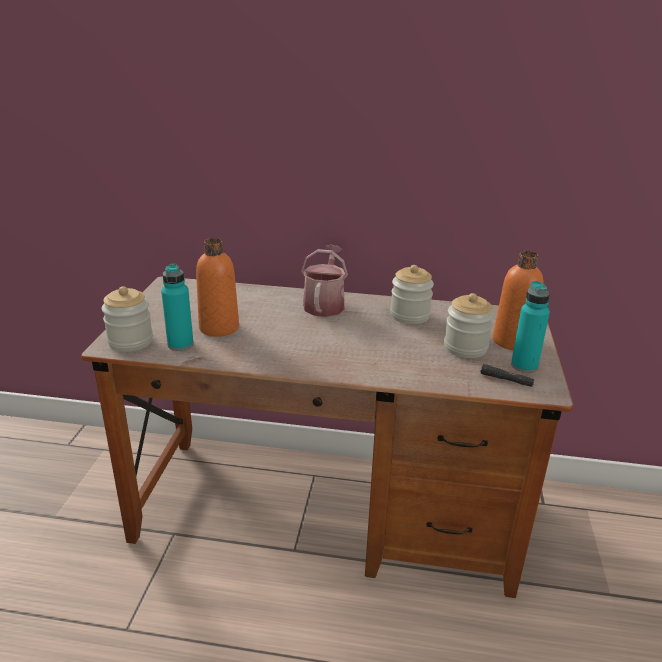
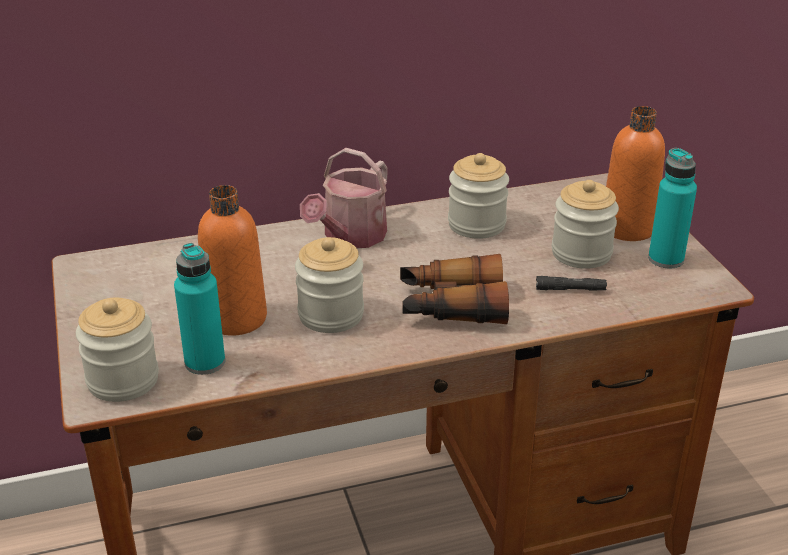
camera: 25 degrees left, 5 degrees up
watering can [301,245,348,317] -> watering can turned 135 degrees counterclockwise [300,148,388,248]
black flashlight [481,364,534,387] -> black flashlight moved to [536,276,607,291]
none -> jar [295,237,364,333]
none -> binoculars [400,254,509,324]

